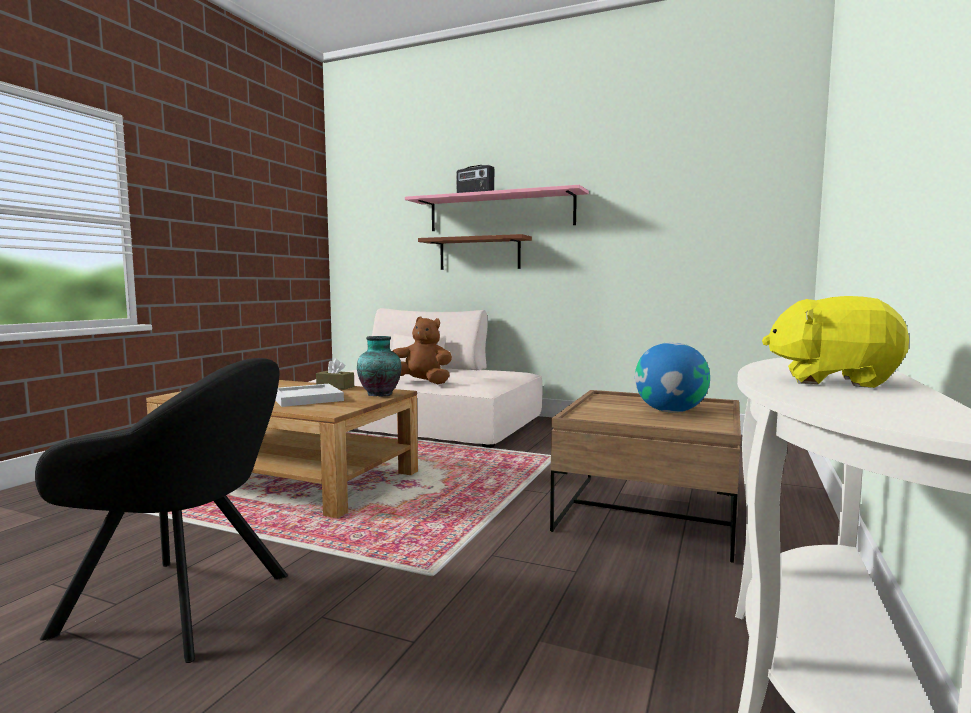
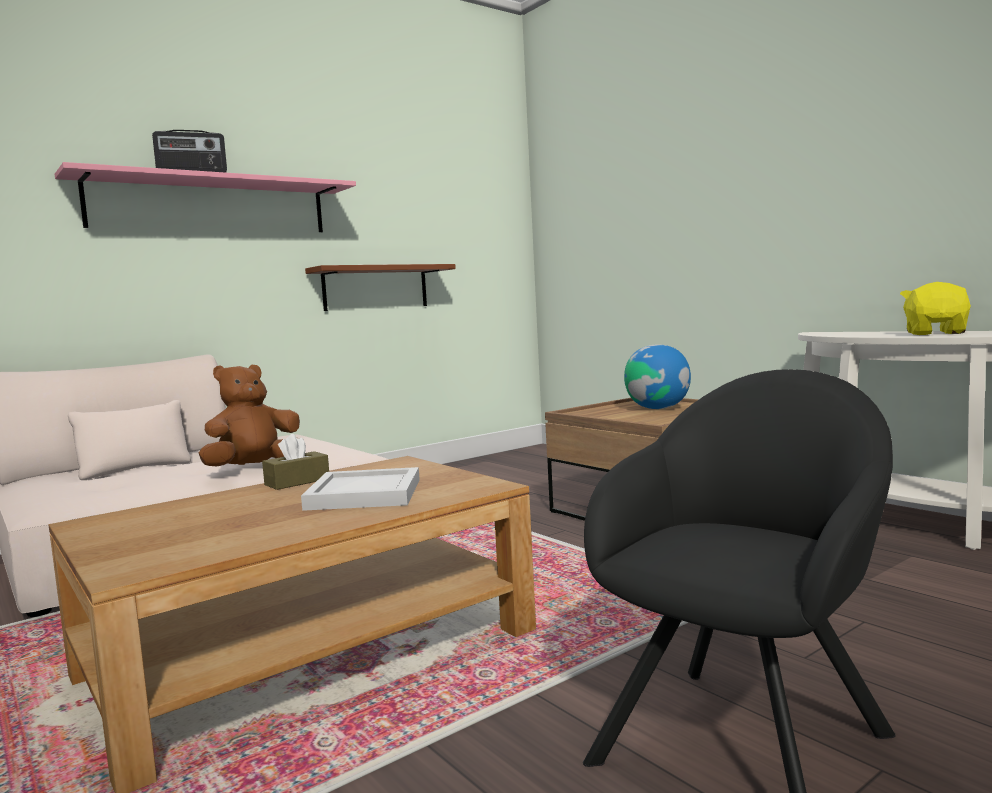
camera: 60 degrees left, 0 degrees up
vase [357,336,402,396] -> none
brown shelf [418,234,532,270] -> brown shelf moved to [305,264,456,311]
yellow plush toy [762,296,909,388] -> yellow plush toy turned 150 degrees clockwise [900,282,971,335]

